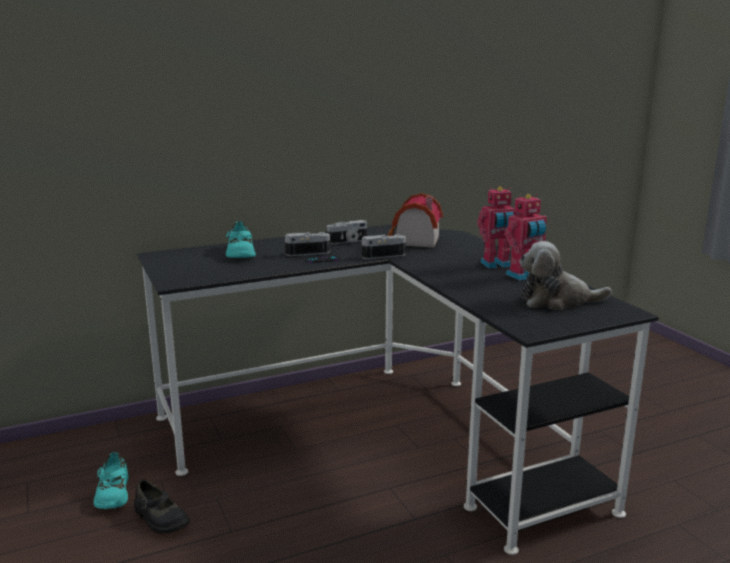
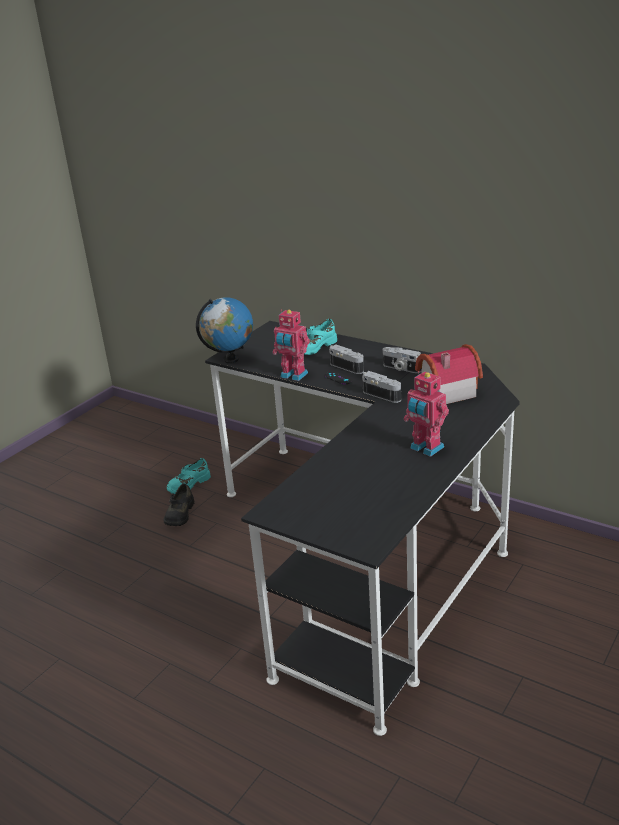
camera: 60 degrees right, 10 degrees up
toy robot [505,194,547,281] -> toy robot moved to [273,310,310,381]
plush toy [519,241,612,310] -> none
none -> globe [196,297,253,364]

